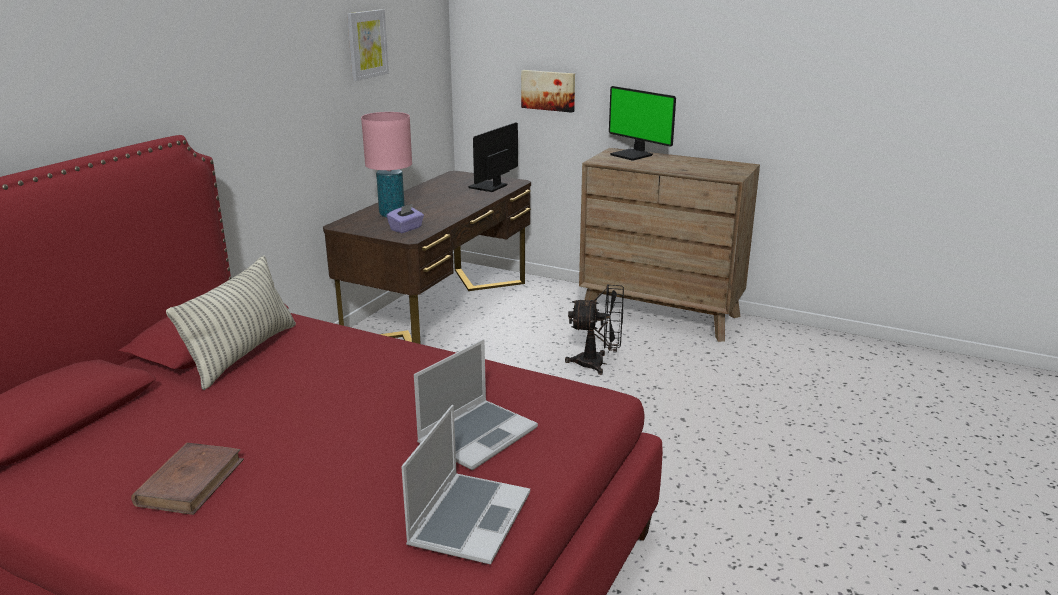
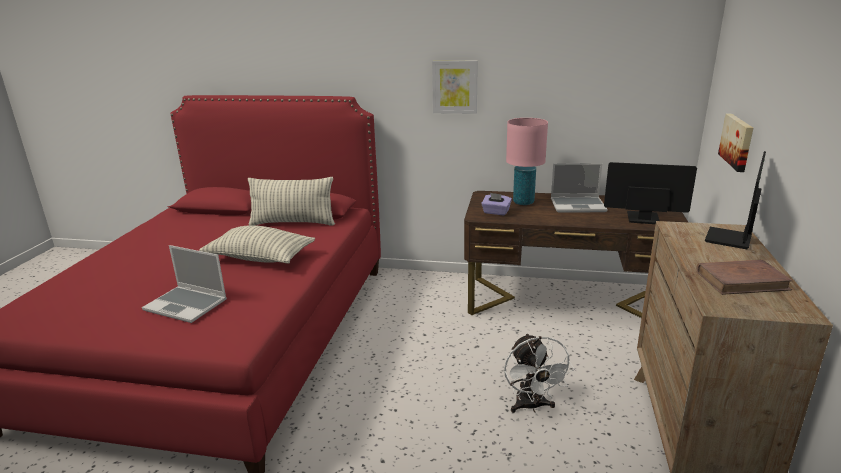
camera: 75 degrees right, 0 degrees up
brown book [131,443,244,515] -> brown book moved to [696,260,793,295]
picture [347,9,389,81] -> picture moved to [432,61,478,114]
laptop [401,405,530,565] -> laptop moved to [551,163,607,213]
black fan [565,284,624,375] -> white fan [504,333,574,413]
none -> pillow [199,225,315,264]

